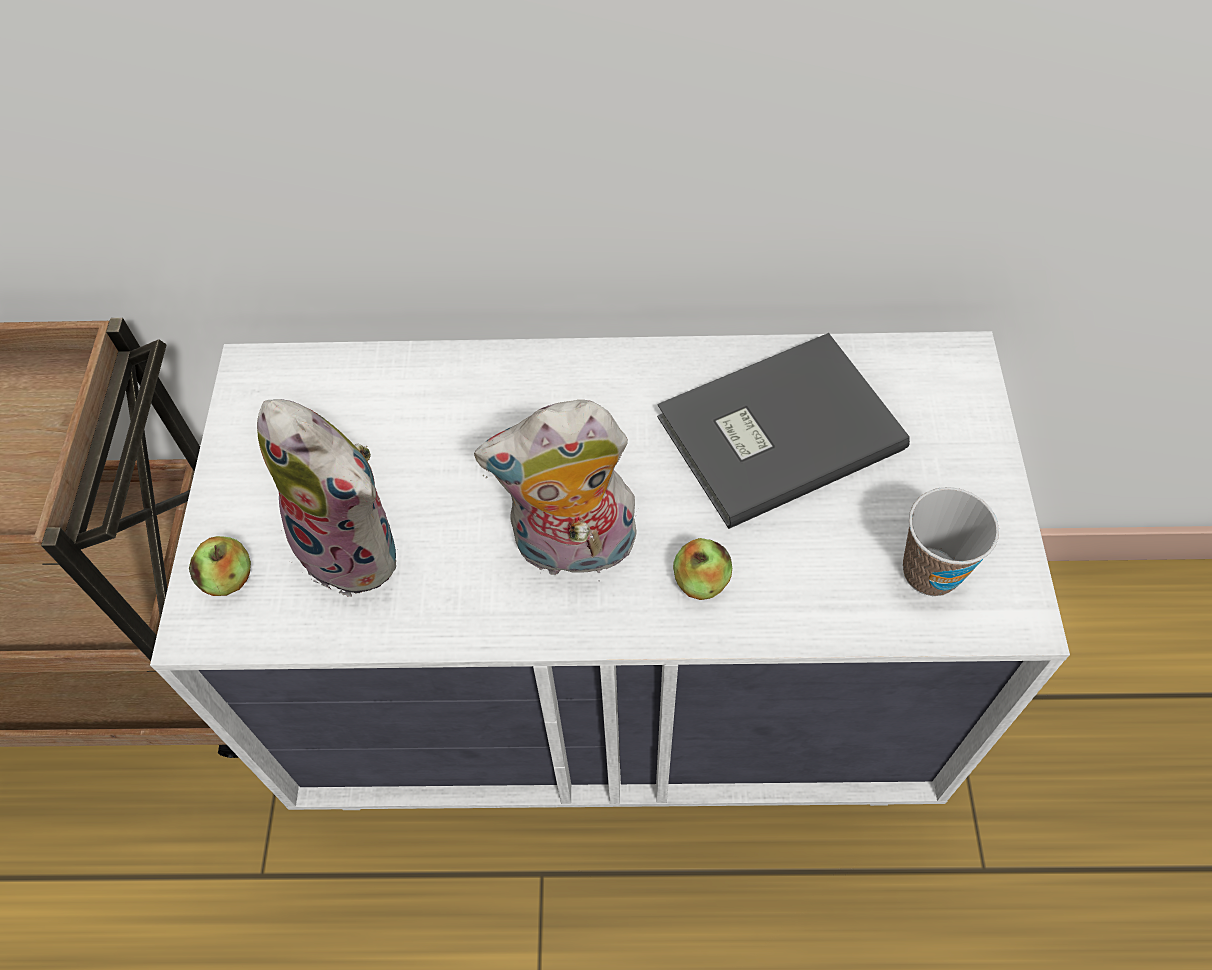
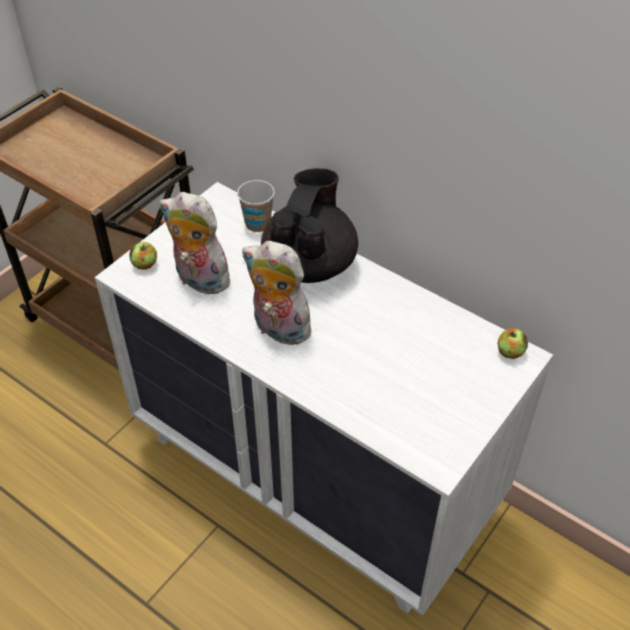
camera: 35 degrees right, 10 degrees down
plush toy [257,399,396,597] -> plush toy turned 135 degrees clockwise [160,192,233,296]
grey book [657,333,910,529] -> none
apple [673,538,732,600] -> apple moved to [498,328,528,359]
cup [903,487,999,596] -> cup moved to [237,180,275,232]
none -> black teapot [261,168,358,283]

